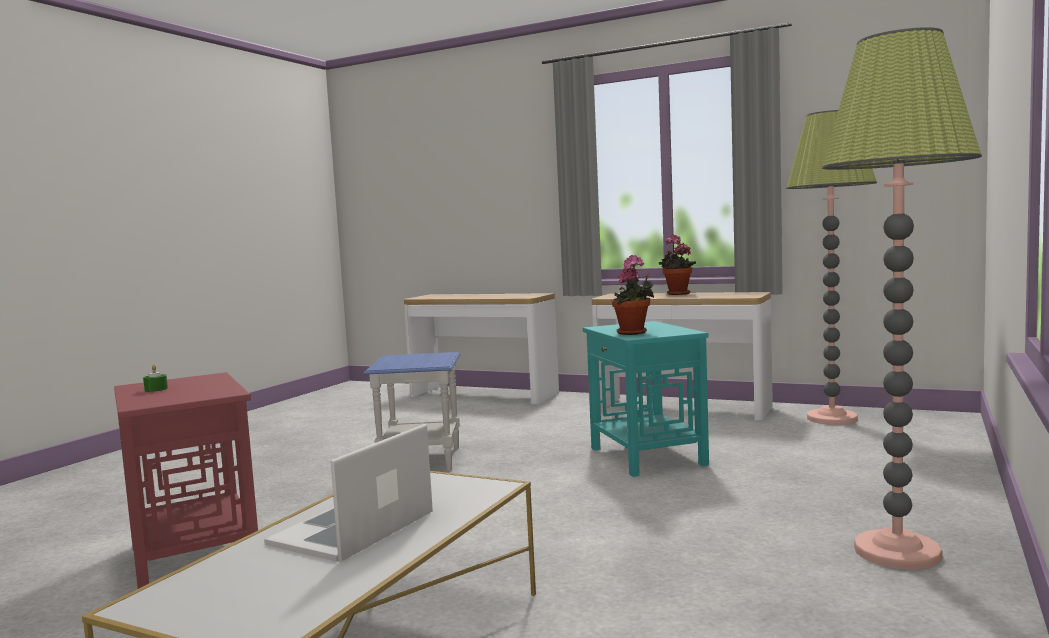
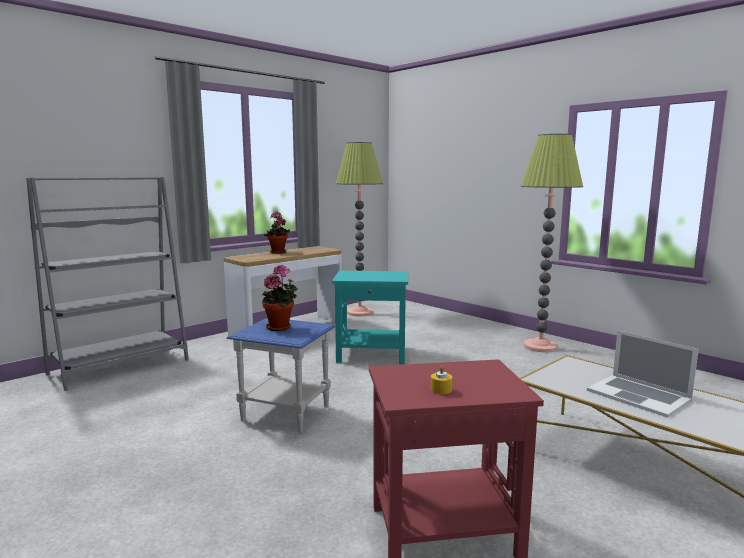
camera: 70 degrees left, 5 degrees up
green candle [143,365,168,392] -> yellow candle [431,365,452,394]
console table [404,293,559,404] -> grey bookcase [26,177,189,391]
potted plant [612,255,654,335] -> potted plant moved to [262,265,298,331]

